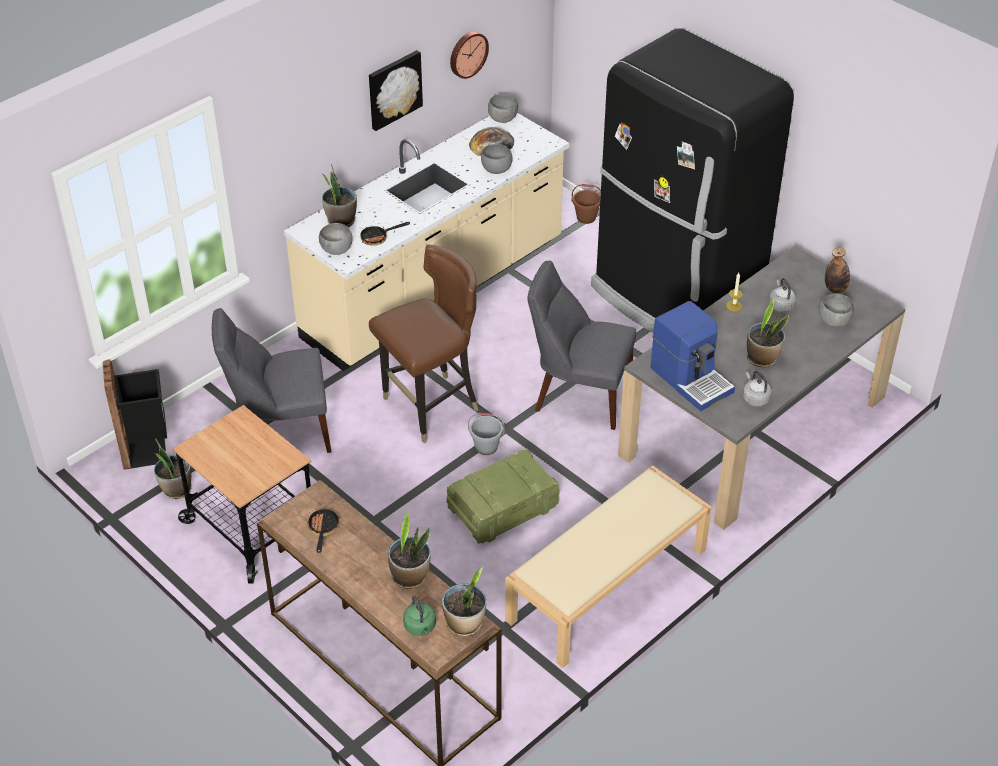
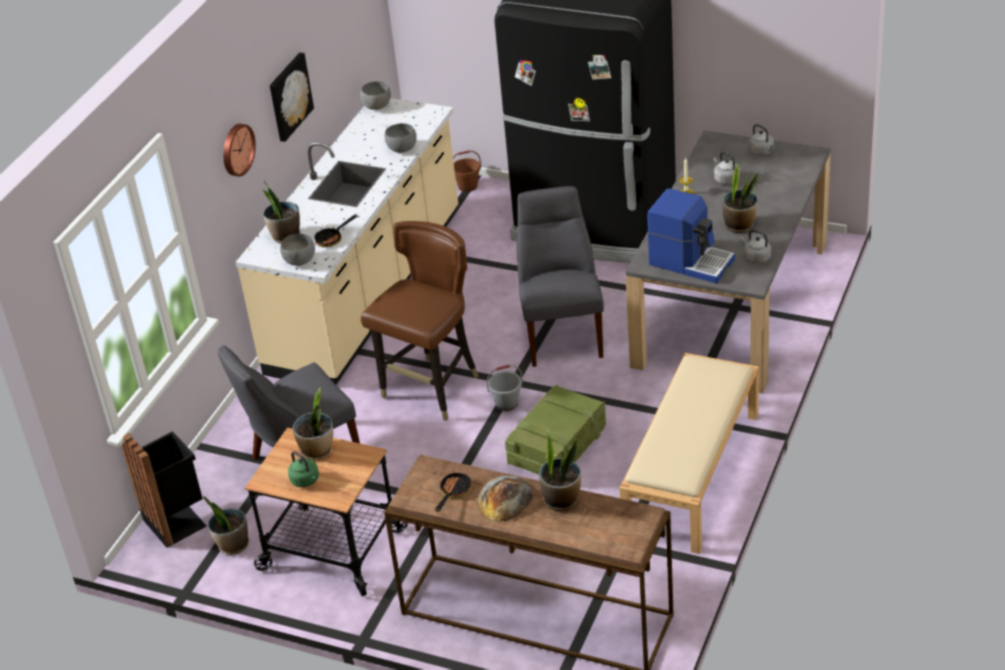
camera: 20 degrees left, 5 degrees down
frying pan [307,509,339,553] -> frying pan turned 45 degrees clockwise [435,471,472,512]
green kettle [403,595,436,636] -> green kettle moved to [288,451,319,487]
potted plant [442,567,486,636] -> potted plant moved to [293,387,333,460]
wall clock [450,32,489,79] -> wall clock moved to [223,124,256,177]
bread [469,127,514,156] -> bread moved to [477,476,533,522]
grey chair [527,260,636,430] -> grey chair turned 90 degrees clockwise [516,186,604,367]
grey bowl [819,294,854,327] -> none
bottle [825,247,850,293] -> grey kettle [749,124,776,156]

